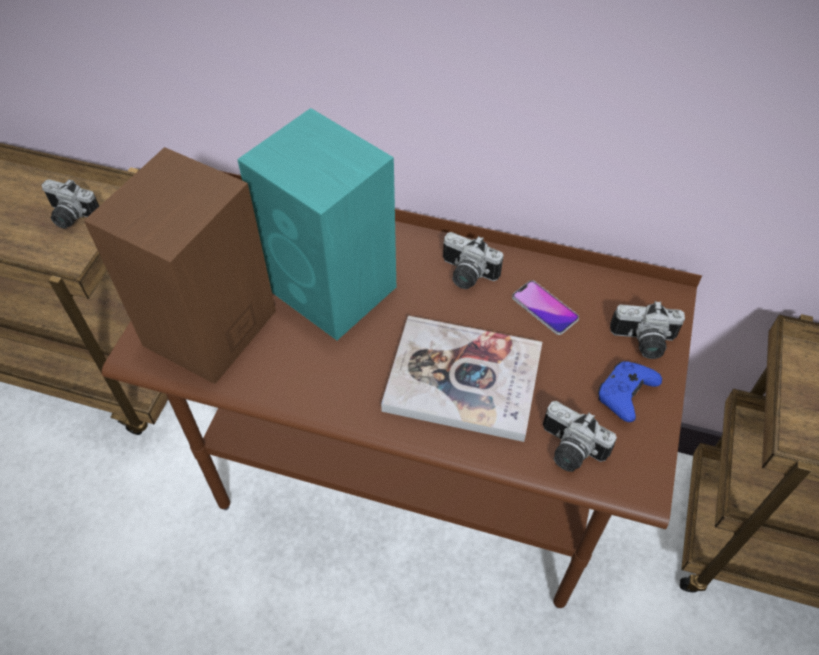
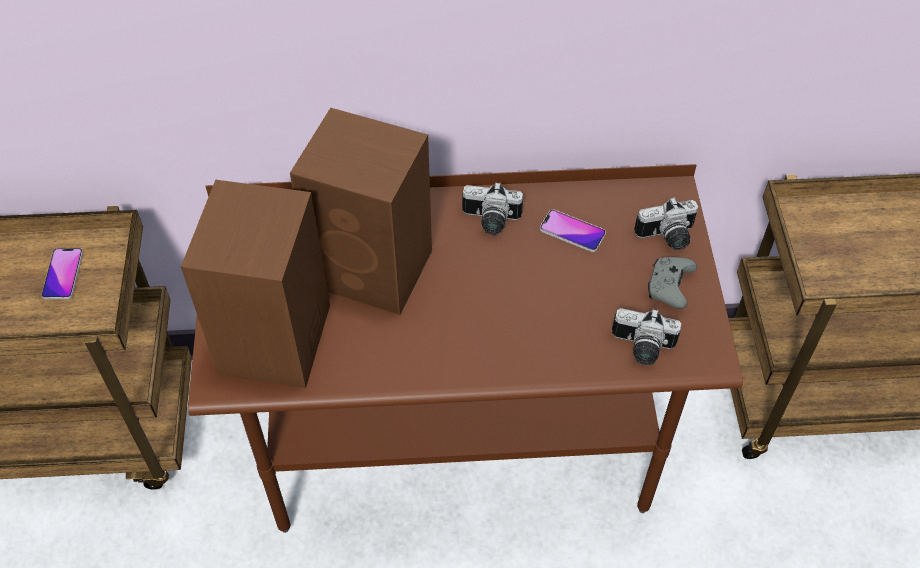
camera: 20 degrees left, 0 degrees up
camera [42,179,99,229] -> phone [41,248,83,299]
turquoise speaker [237,108,396,340] -> brown speaker [290,108,432,315]
book [381,316,542,442] -> none
blue game controller [598,361,662,422] -> grey game controller [648,257,697,309]

